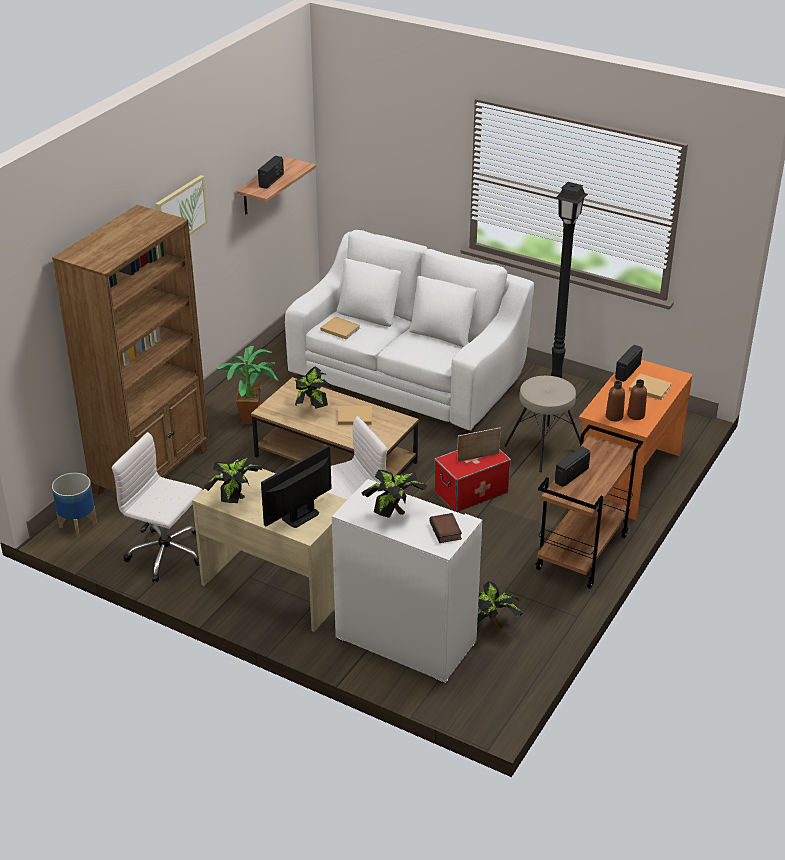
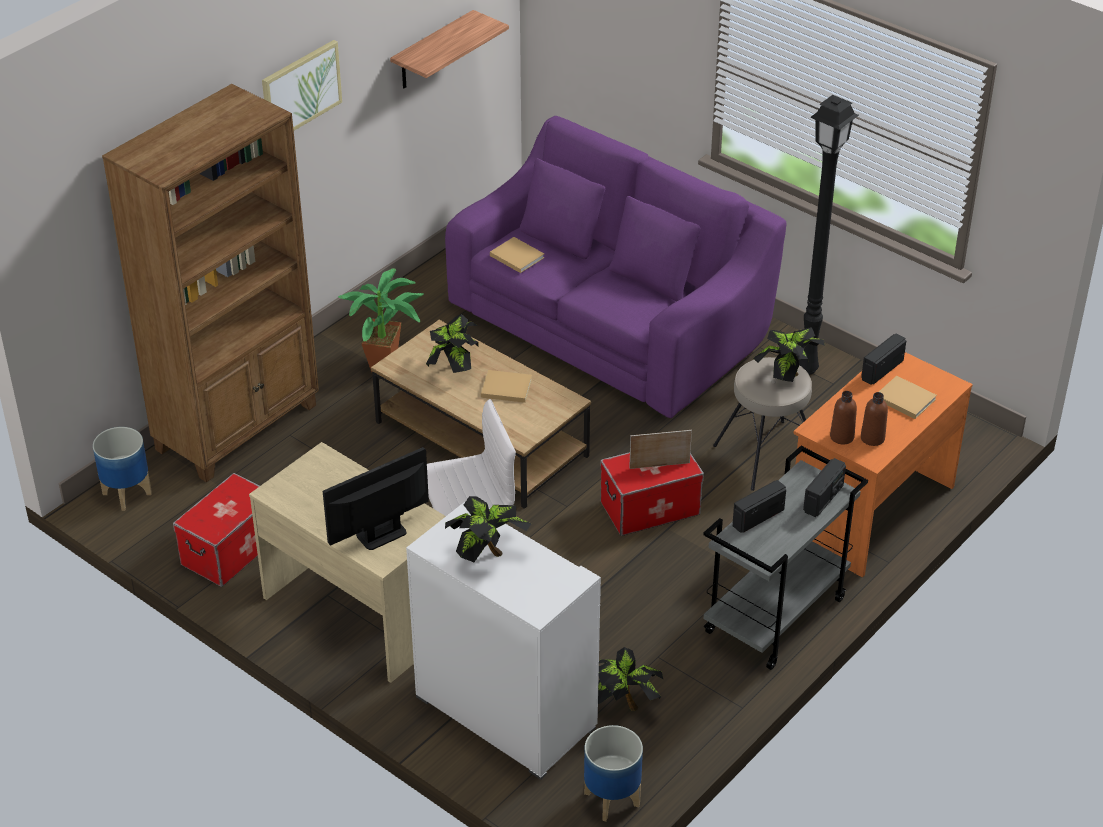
camera: 10 degrees right, 5 degrees up
white office chair [112,432,203,582] -> storage box [173,473,260,587]
potted plant [203,456,262,503] -> potted plant moved to [753,327,825,382]
radio [258,156,284,189] -> radio moved to [803,458,846,517]
white sofa [285,230,534,432] -> purple sofa [445,116,787,418]
book [429,513,462,543] -> none
brown cart [535,425,643,589] -> grey cart [703,446,868,670]
none -> planter [584,725,643,822]

